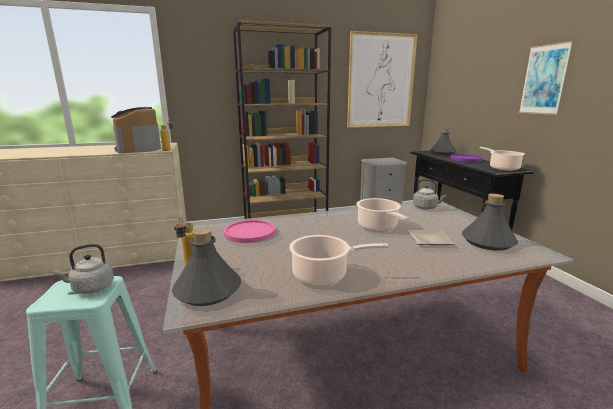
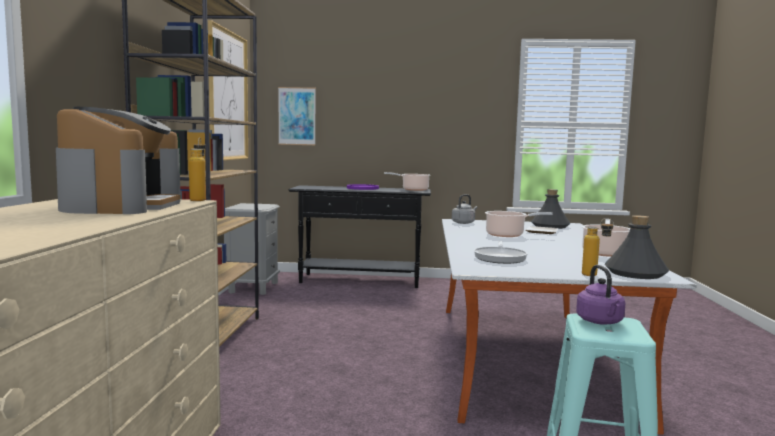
camera: 70 degrees left, 10 degrees down
grey kettle [54,244,114,294] -> purple kettle [576,265,625,325]
coffee machine [111,107,161,153] -> coffee machine turned 90 degrees counterclockwise [56,107,181,214]
pink plate [224,220,275,243] -> frying pan [474,241,527,264]
grey bottle [431,129,456,155] -> none
picture [519,41,573,115] -> picture moved to [278,87,316,145]

